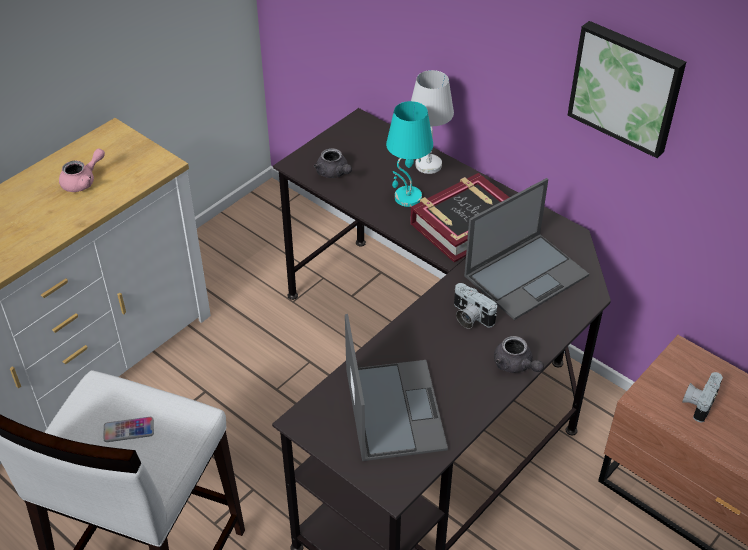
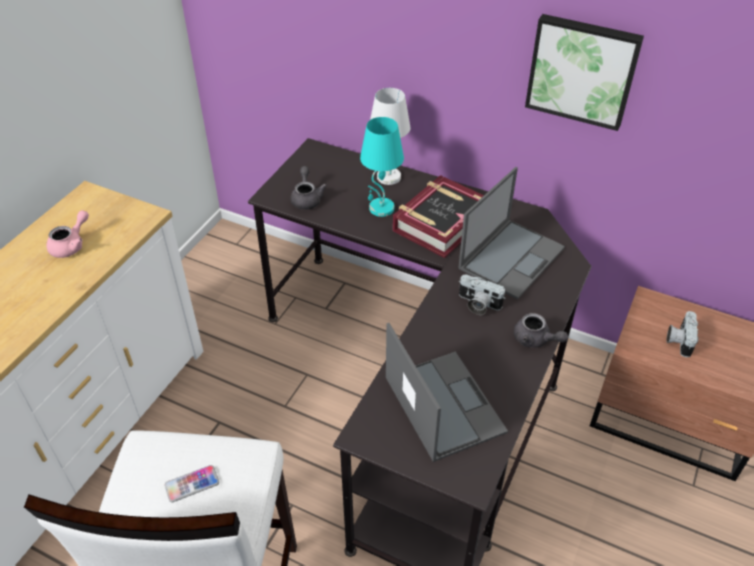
camera: 15 degrees left, 0 degrees up
grey teapot [314,148,352,178] -> grey teapot turned 135 degrees counterclockwise [291,166,327,210]

